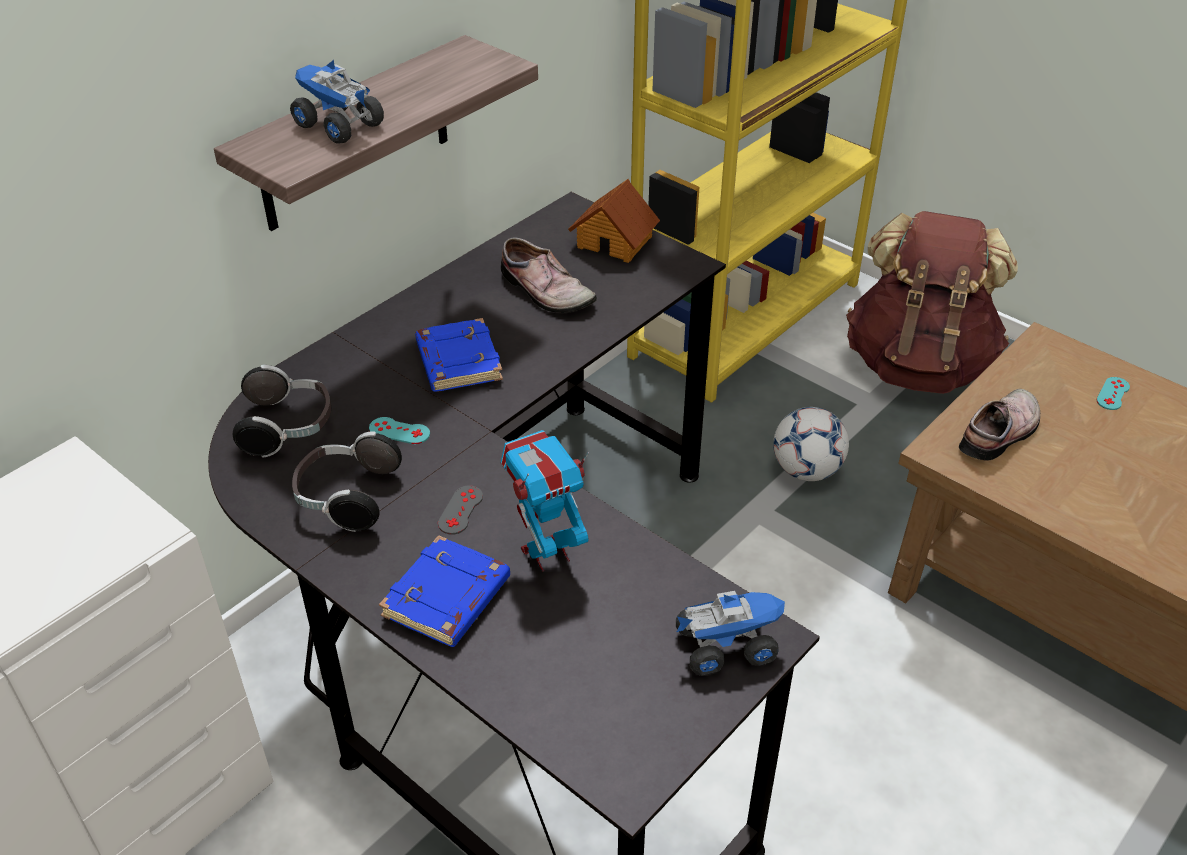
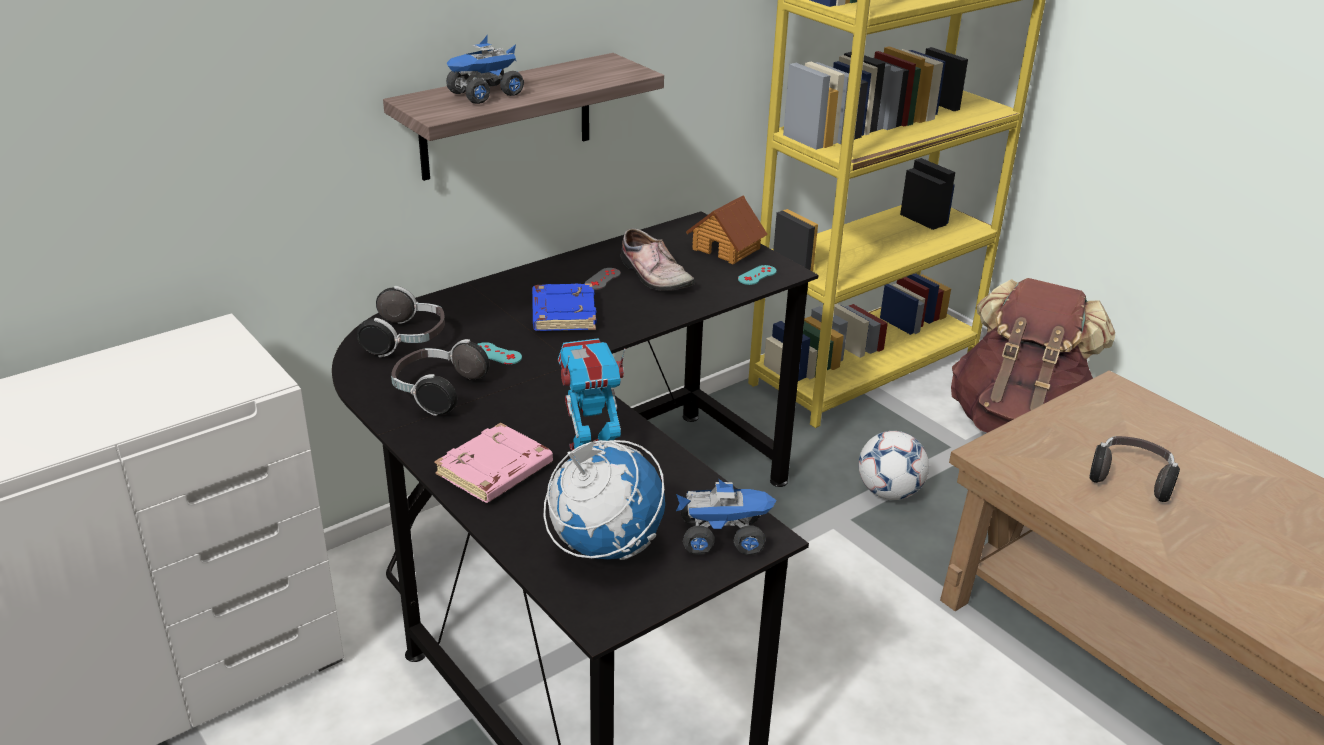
camera: 10 degrees right, 10 degrees down
toy truck [290,60,384,144] -> toy truck turned 90 degrees counterclockwise [446,35,524,104]
blue book [379,535,510,647] -> pink book [434,423,553,503]
grey game controller [438,485,483,535] -> grey game controller moved to [585,268,621,290]
shoe [959,389,1040,461] -> none
turquoise game controller [1097,377,1130,410] -> turquoise game controller moved to [738,265,776,285]
none -> globe [543,440,665,560]
none -> headphones [1089,436,1180,502]

